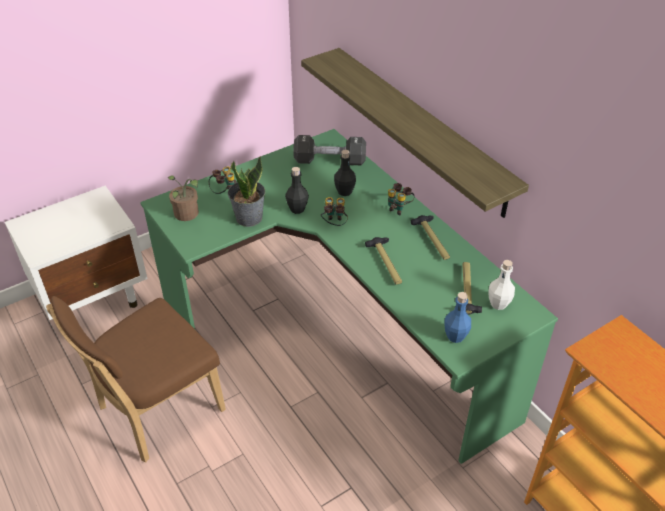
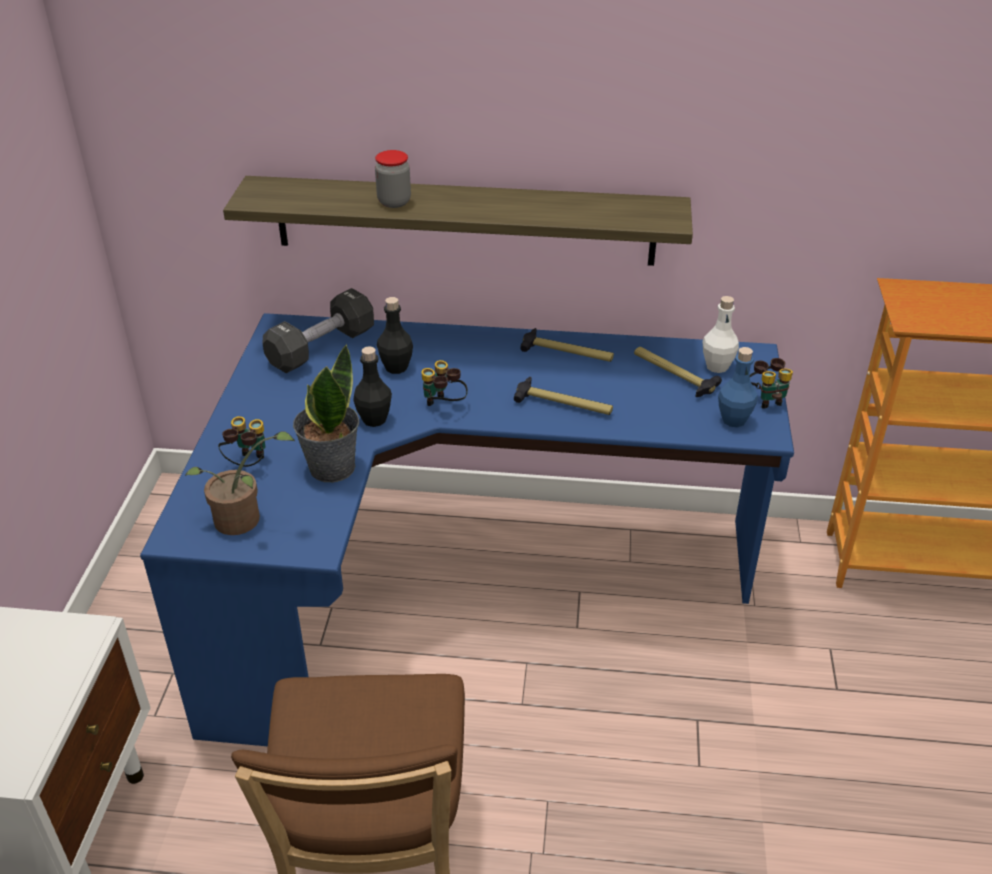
camera: 50 degrees left, 5 degrees down
green desk [141,129,558,464] -> blue desk [140,313,794,746]
binoculars [388,183,415,215] -> binoculars moved to [750,358,793,409]
none -> jar [375,150,411,208]

